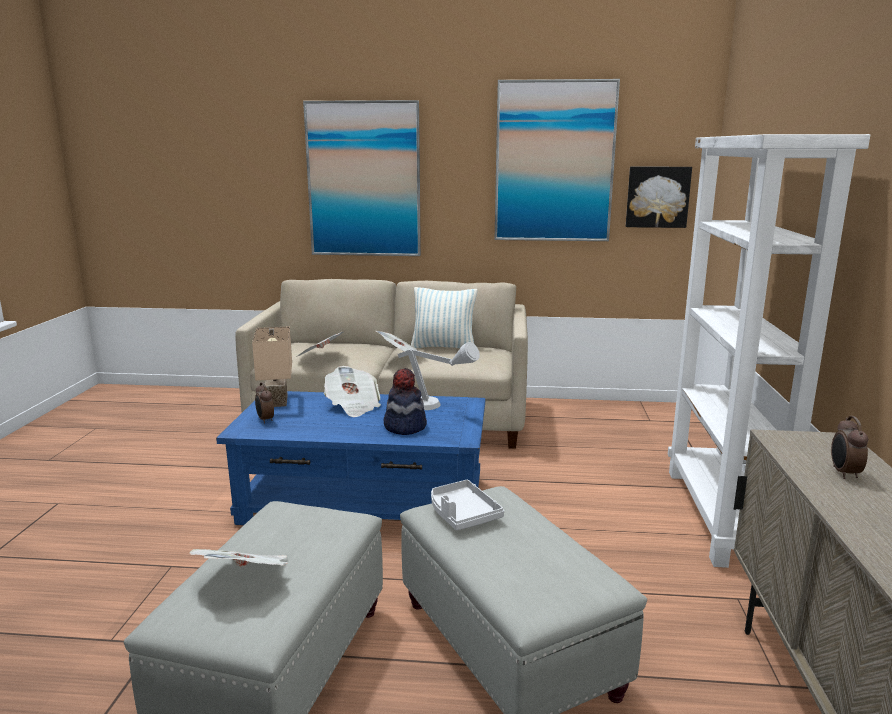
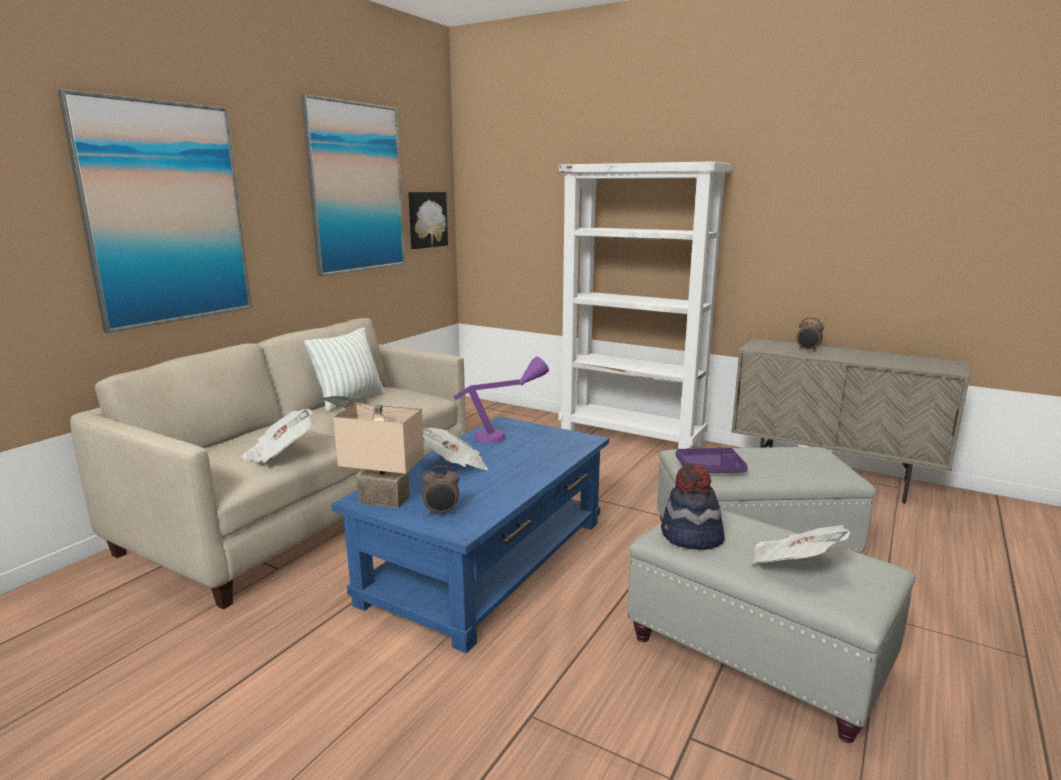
camera: 65 degrees left, 0 degrees up
hat [384,368,427,435] -> hat moved to [661,463,725,550]
grey table lamp [398,342,480,410] -> purple table lamp [454,356,549,444]
grey tray [431,480,504,531] -> purple tray [676,447,748,473]

